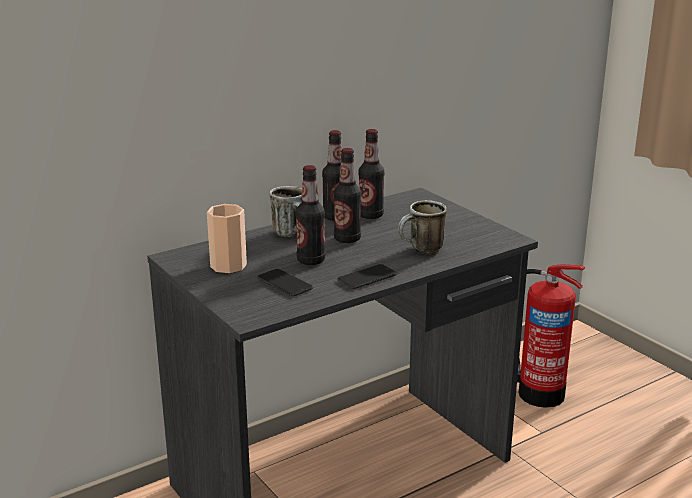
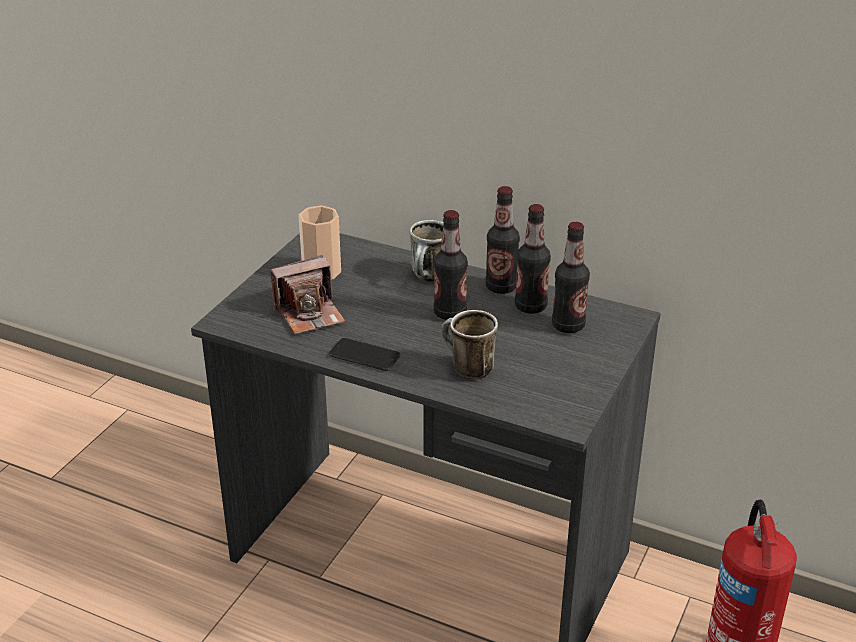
camera: 60 degrees right, 10 degrees up
phone [257,269,313,296] -> camera [270,255,345,334]
bottle [296,165,325,265] -> bottle moved to [552,222,590,333]

